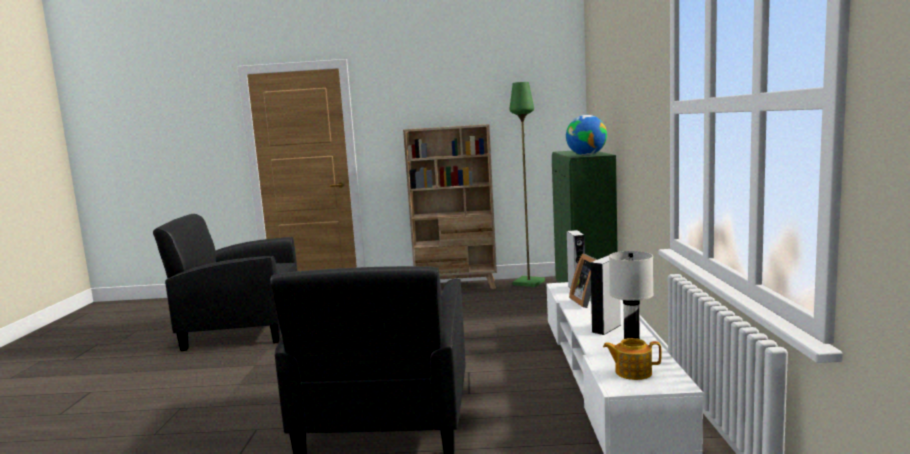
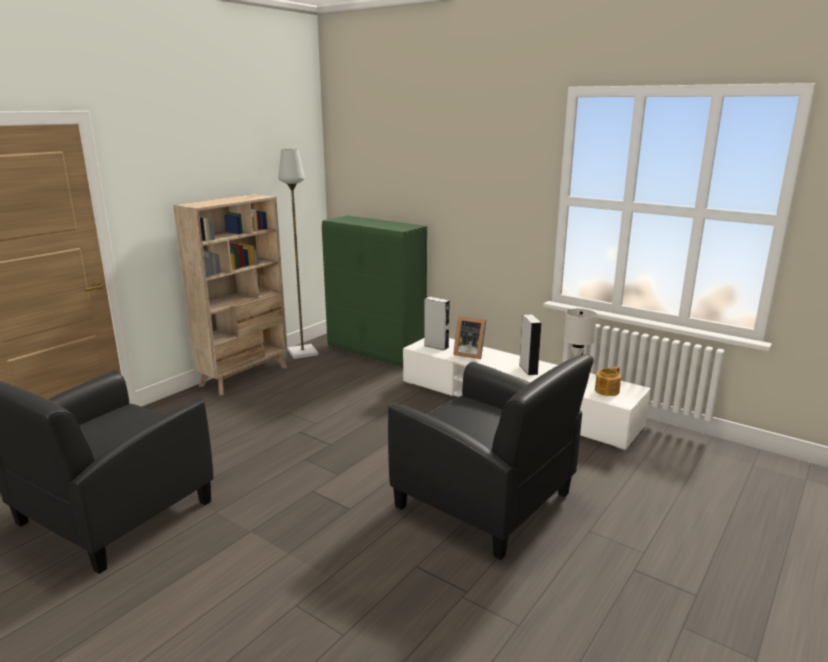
camera: 55 degrees left, 10 degrees up
green floor lamp [509,82,545,287] -> grey floor lamp [278,149,318,359]
globe [566,115,607,156] -> none

